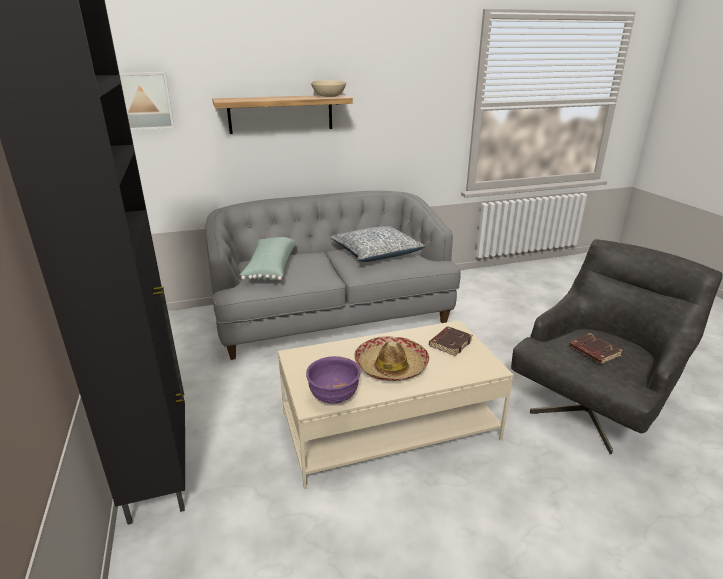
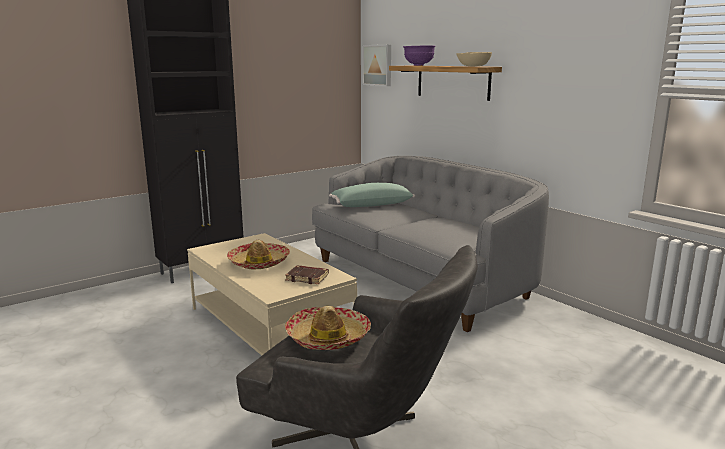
camera: 70 degrees right, 10 degrees down
purple bowl [306,356,361,404] -> purple bowl moved to [403,45,435,66]
pillow [330,226,426,262] -> none
brown book [569,333,623,364] -> hat [285,306,371,350]

